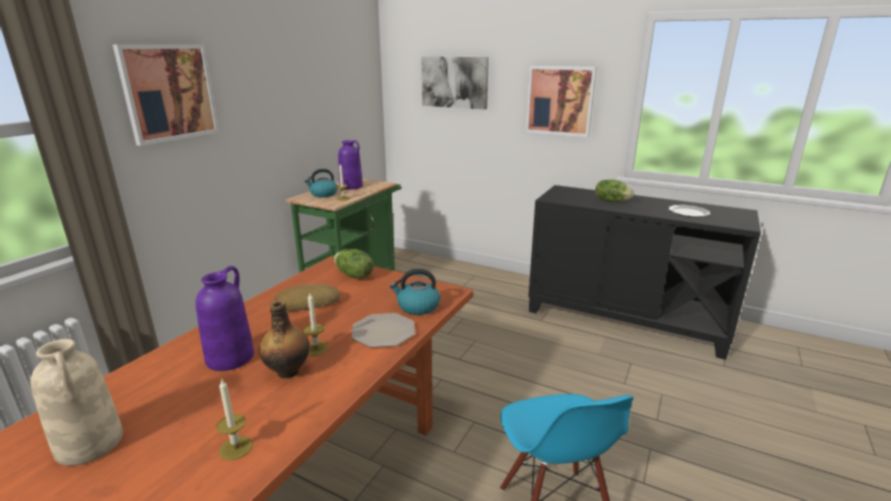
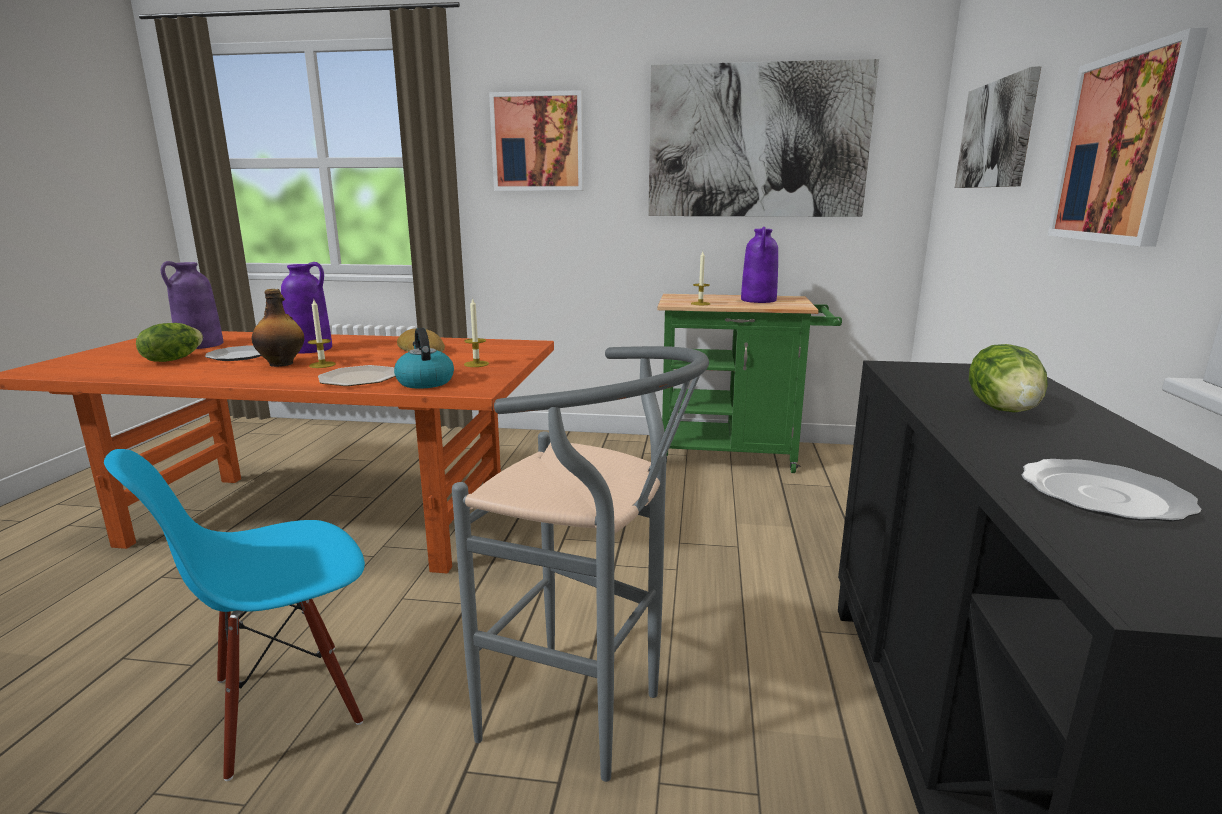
camera: 70 degrees right, 5 degrees down
beige vase [30,339,123,466] -> purple vase [161,261,223,349]
candle [216,378,253,460] -> candle moved to [464,297,489,367]
kettle [304,169,338,197] -> none
lettuce [334,249,374,279] -> lettuce moved to [136,323,203,362]
none -> plate [205,345,261,361]
none -> grey stool [452,346,709,782]
none -> picture [648,59,879,217]

